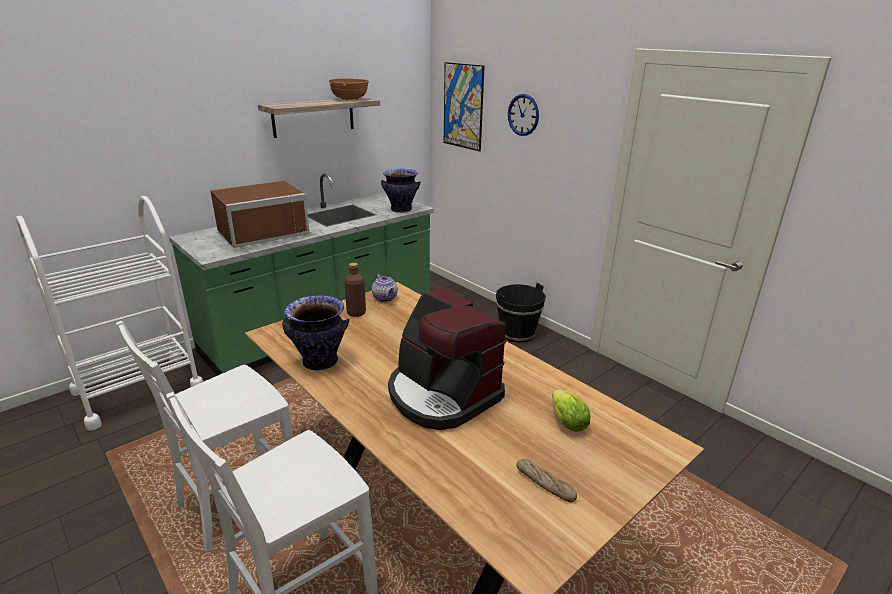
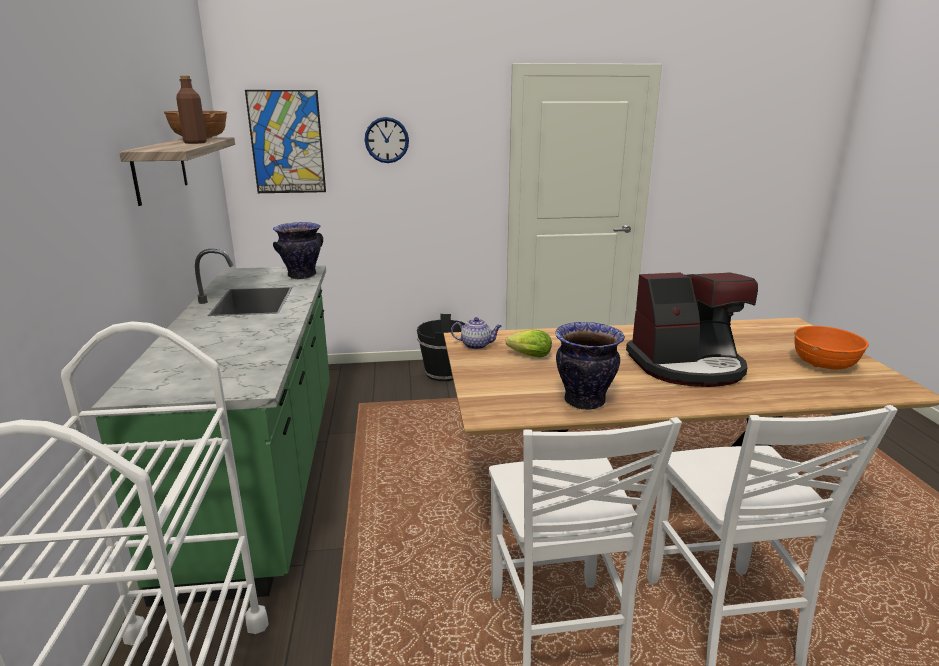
camera: 55 degrees left, 5 degrees down
brown microwave [211,181,310,248] -> none
brown bottle [344,263,366,317] -> brown bottle moved to [176,76,207,144]
bread [516,459,577,502] -> orange bowl [794,326,869,369]
lettuce [552,390,591,432] -> lettuce moved to [506,329,552,358]

